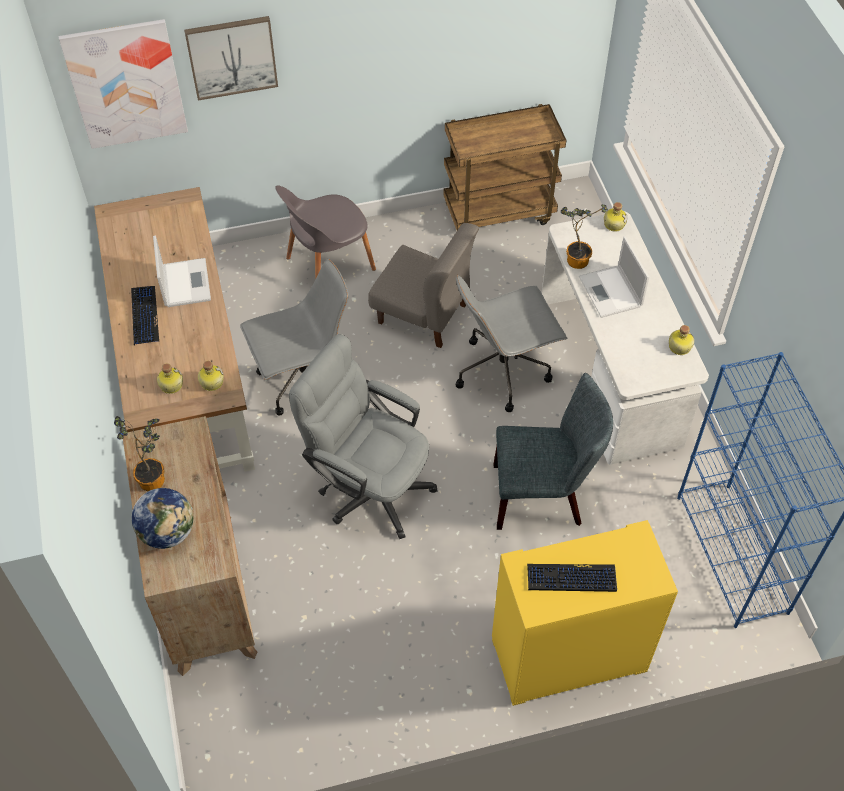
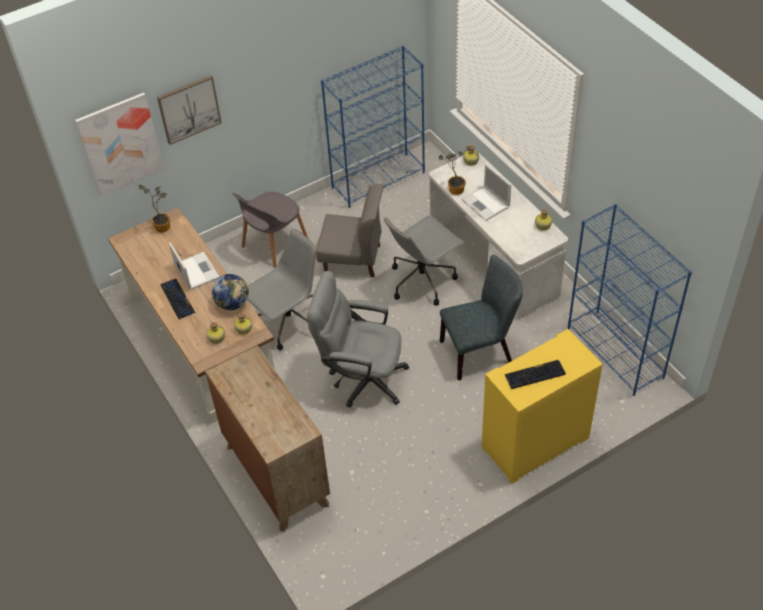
camera: 15 degrees left, 5 degrees down
potted plant [114,416,165,491] -> potted plant moved to [139,185,170,232]
globe [131,488,194,549] -> globe moved to [212,274,249,310]
brown cart [443,104,566,230] -> blue bookcase [321,46,425,208]

